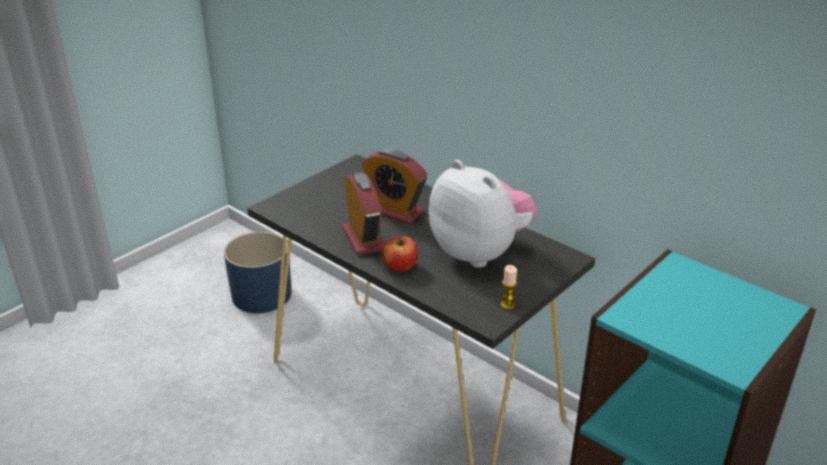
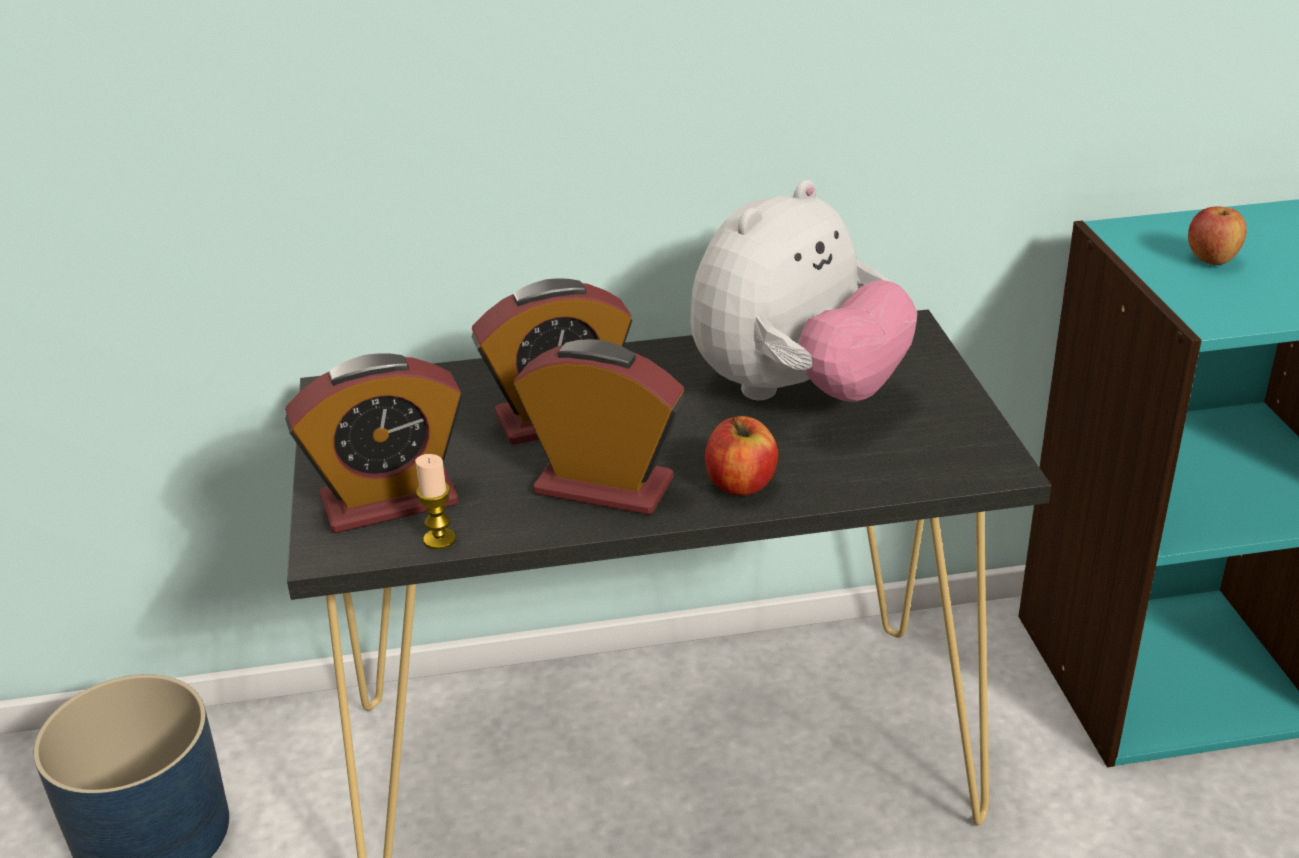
camera: 50 degrees left, 0 degrees up
plush toy [429,160,537,268] -> plush toy turned 135 degrees clockwise [690,180,917,402]
candle [500,265,518,310] -> candle moved to [415,454,456,550]
none -> alarm clock [285,353,462,533]
none -> apple [1188,206,1247,265]

